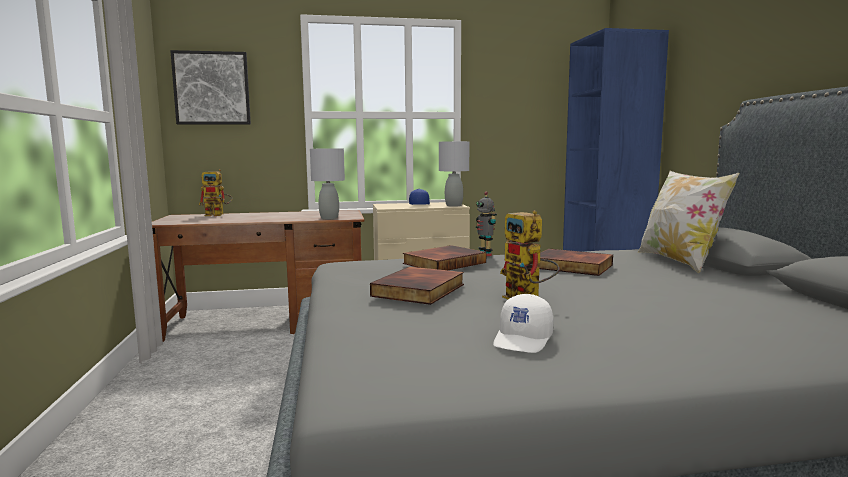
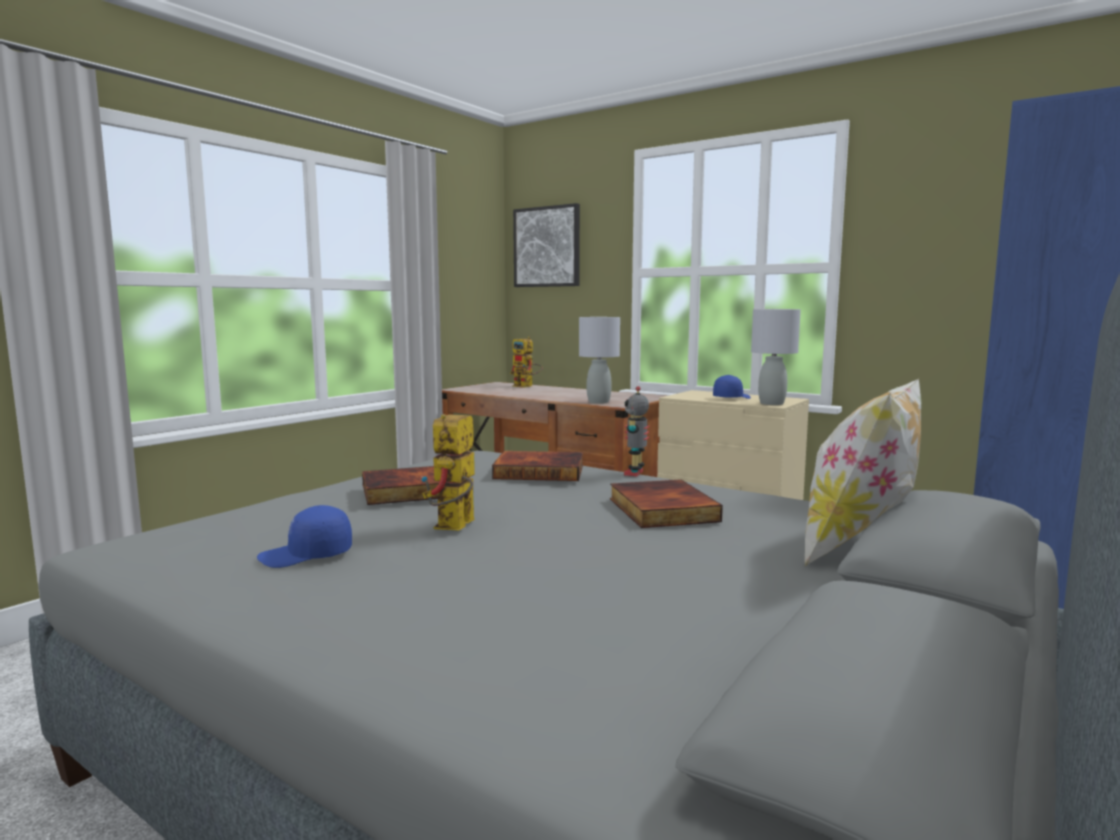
camera: 45 degrees right, 0 degrees up
white cap [493,294,553,353] -> blue cap [257,505,352,568]

